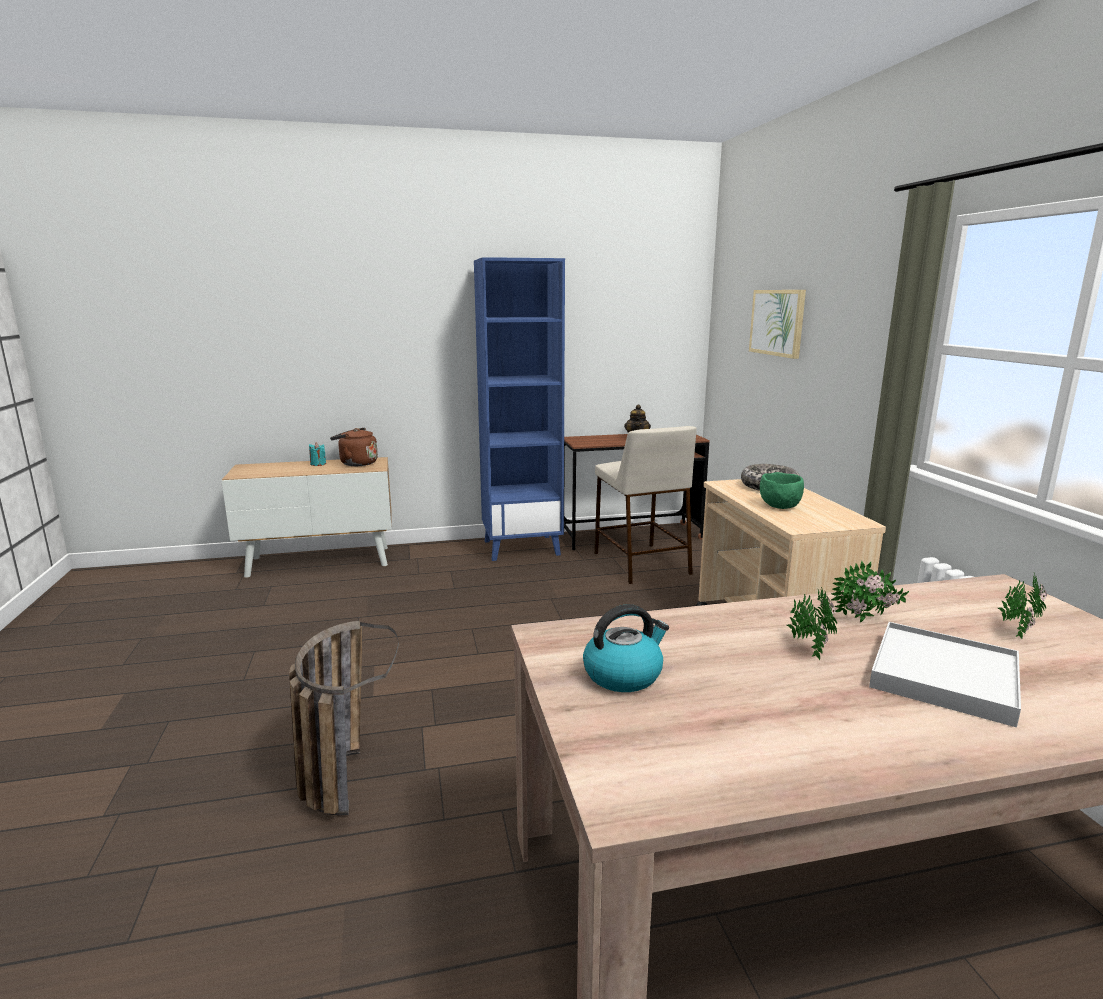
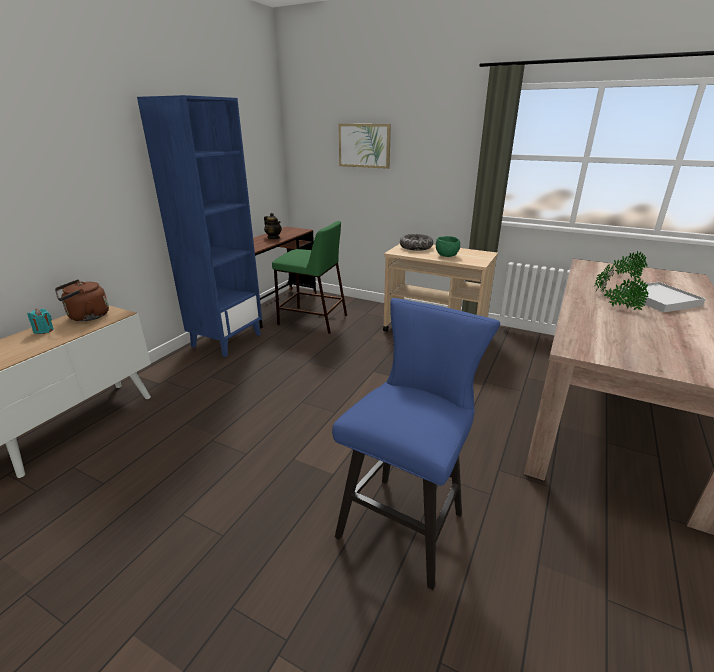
camera: 50 degrees left, 10 degrees up
basket [289,621,399,816] -> blue stool [332,298,500,590]
kettle [583,604,669,692] -> none
beige stool [594,426,697,584] -> green stool [272,221,347,334]

